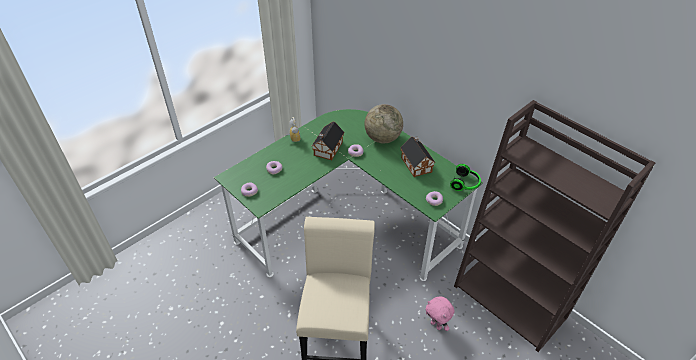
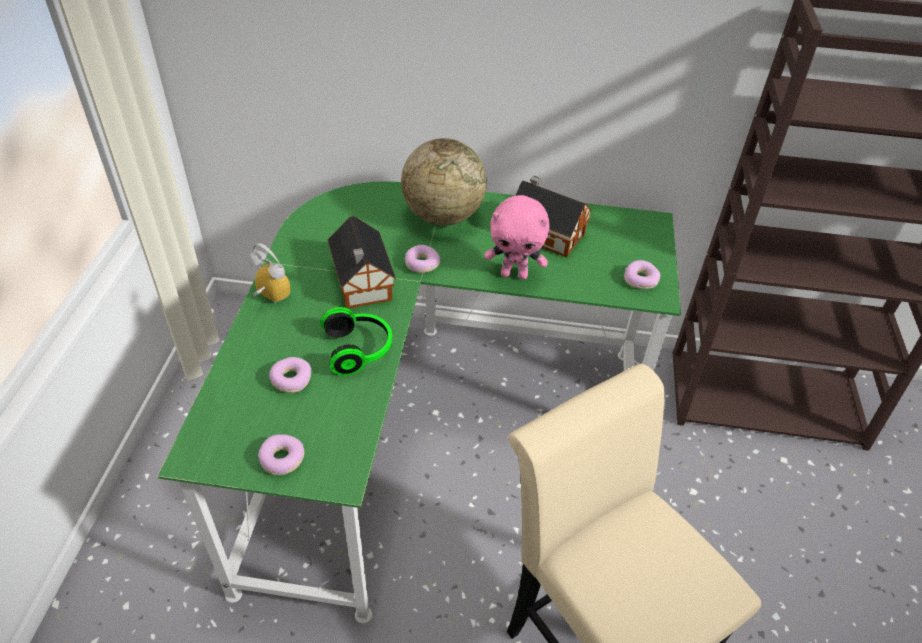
camera: 40 degrees left, 0 degrees up
pink plush toy [425,296,454,331] -> pink plush toy moved to [484,195,550,280]
headphones [450,164,481,191] -> headphones moved to [321,307,392,376]

